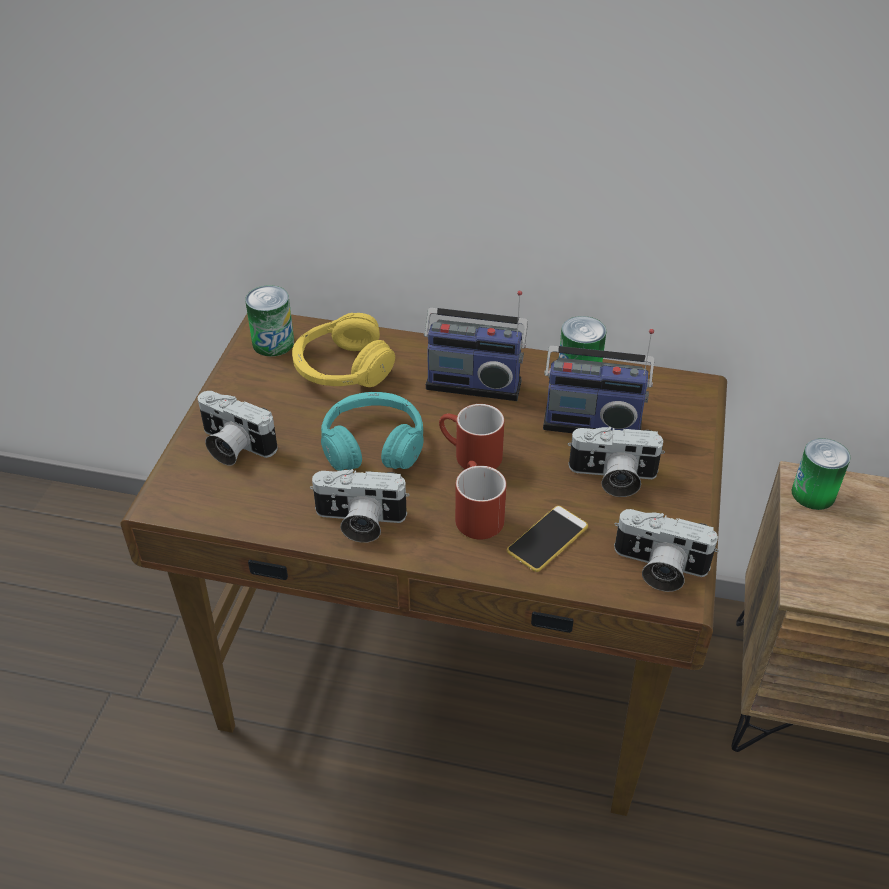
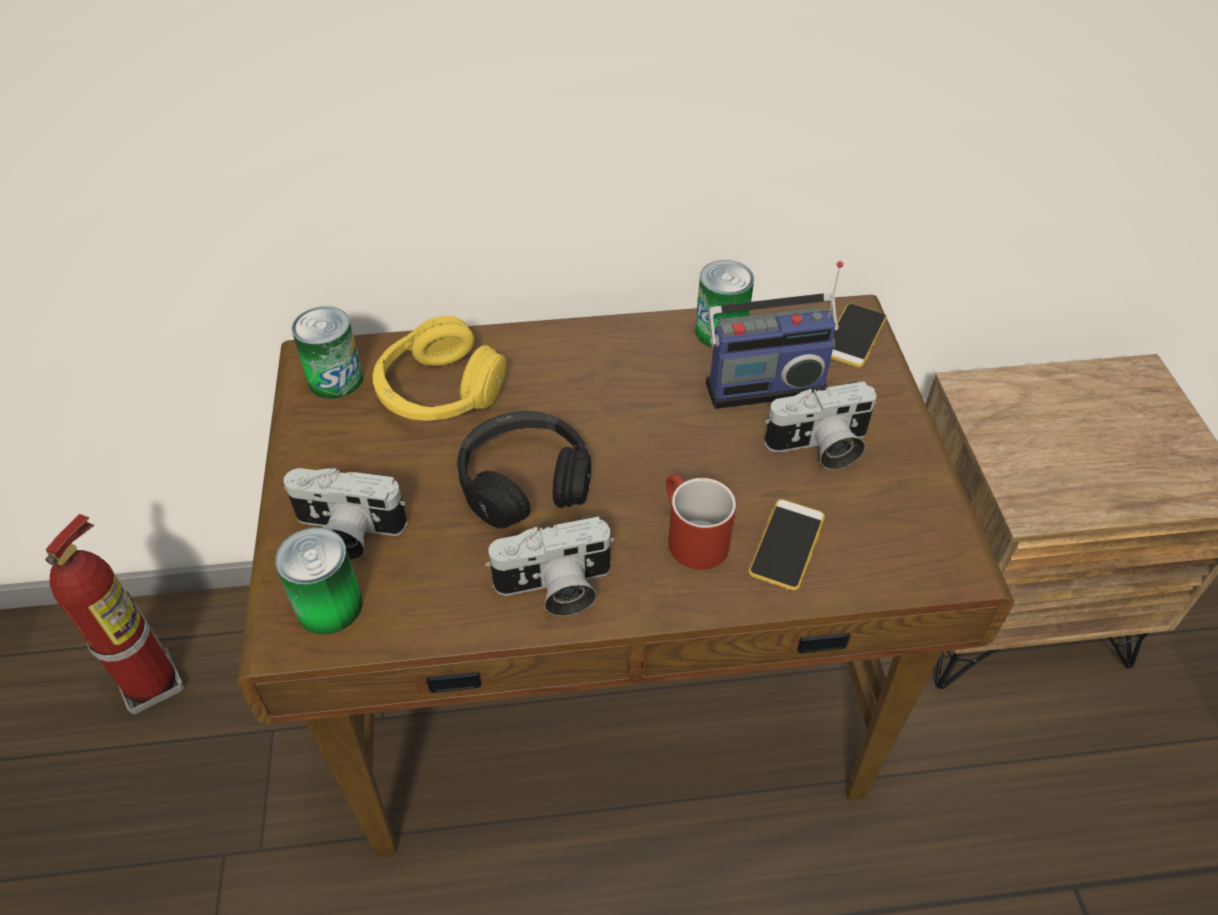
camera: 20 degrees left, 5 degrees up
turquoise headphones [321,392,424,471] -> black headphones [457,411,591,529]
radio [424,291,528,401] -> none
red mug [439,404,504,469] -> none
camera [614,509,719,592] -> none
can [792,438,851,510] -> can moved to [275,527,363,635]
none -> fire extinguisher [45,514,184,714]
none -> phone [831,303,887,368]

